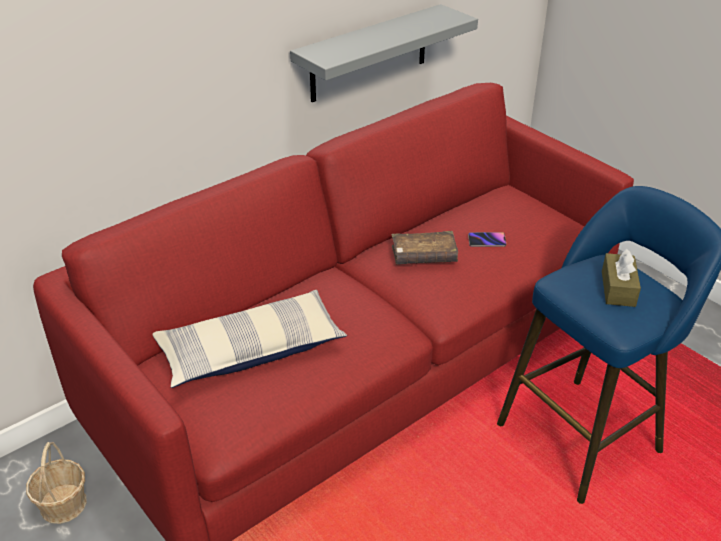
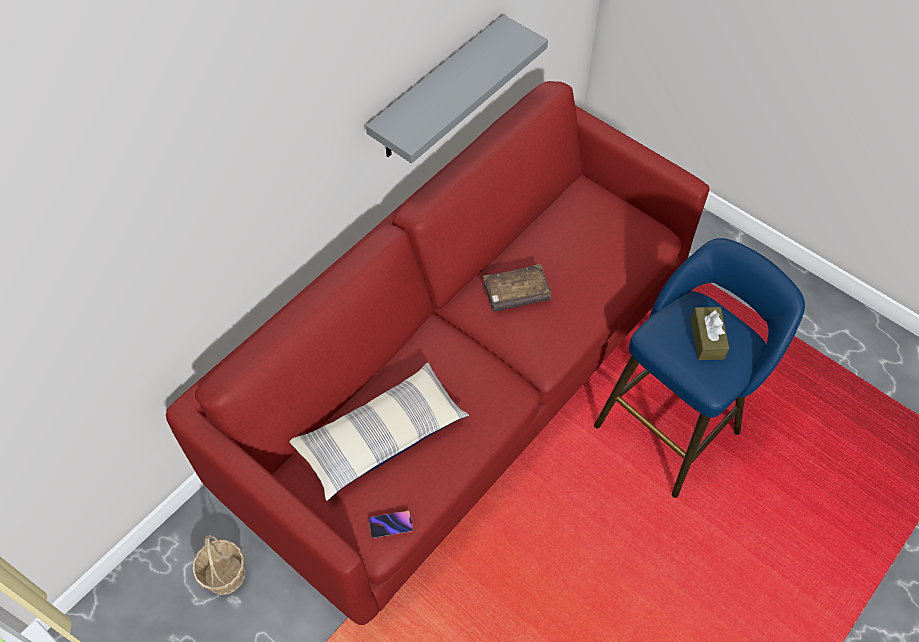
camera: 10 degrees left, 20 degrees up
phone [468,232,506,247] -> phone moved to [369,511,413,538]

